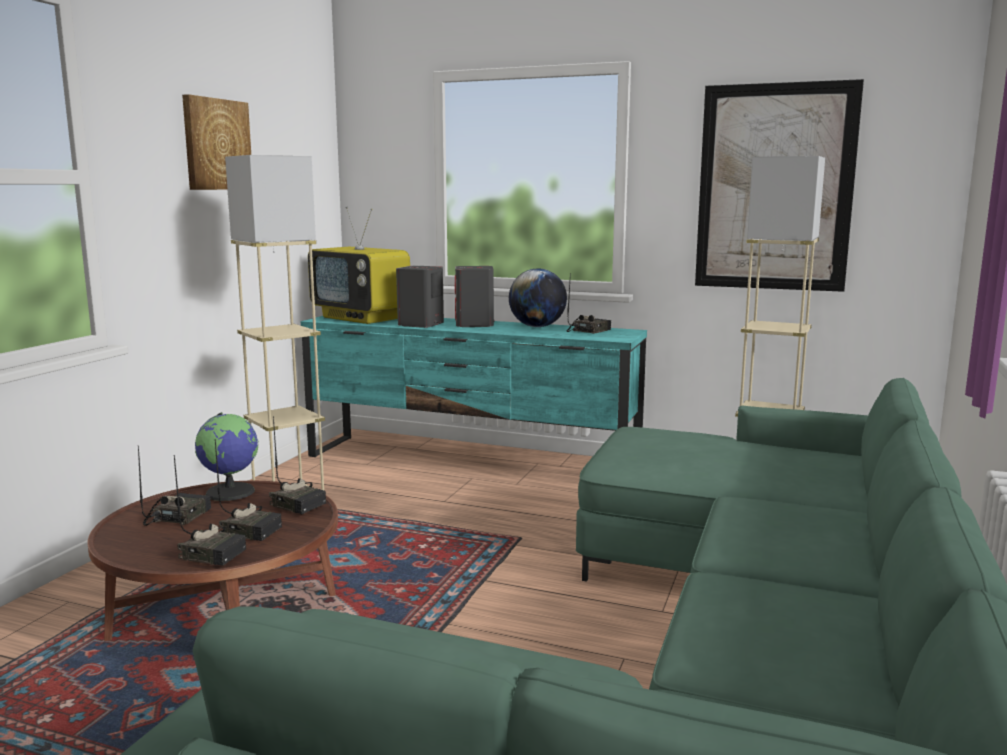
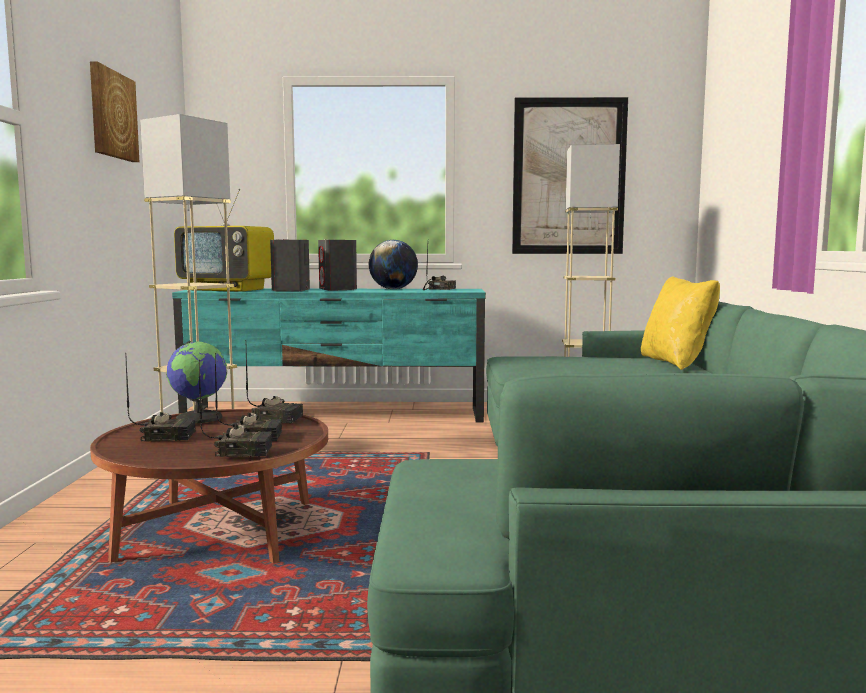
camera: 20 degrees left, 5 degrees down
radio [138,445,211,526] -> radio turned 90 degrees clockwise [126,358,195,442]
none -> yellow pillow [641,276,720,370]

